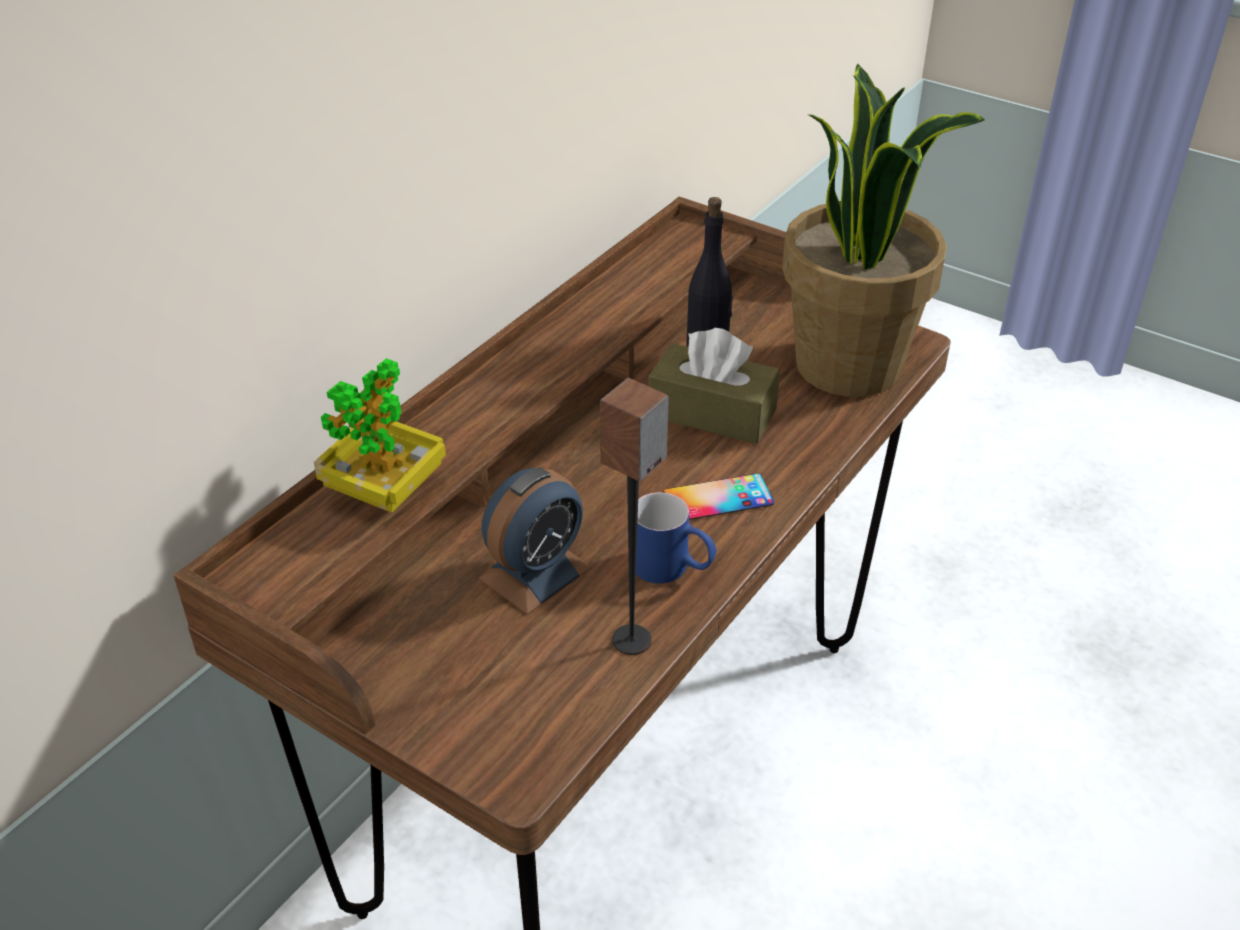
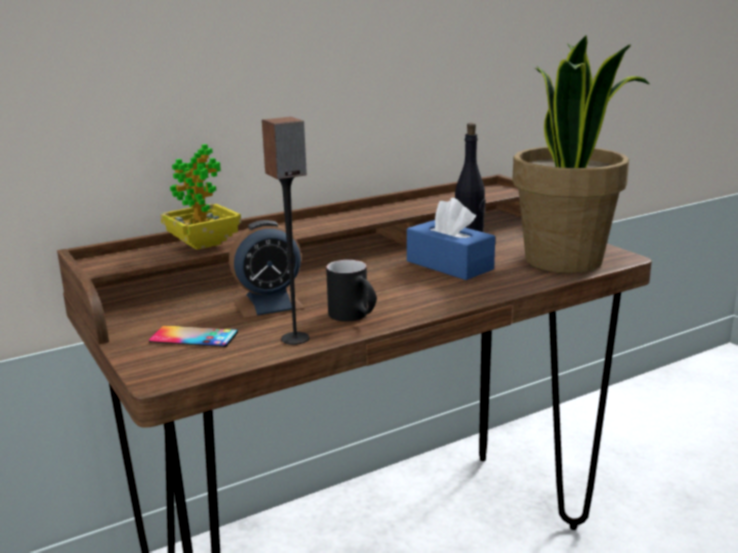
camera: 25 degrees right, 20 degrees down
blue mug [636,492,716,584] -> black mug [326,260,377,321]
brown tissue box [648,328,780,444] -> blue tissue box [407,198,495,280]
phone [664,473,774,520] -> phone moved to [149,325,238,347]

